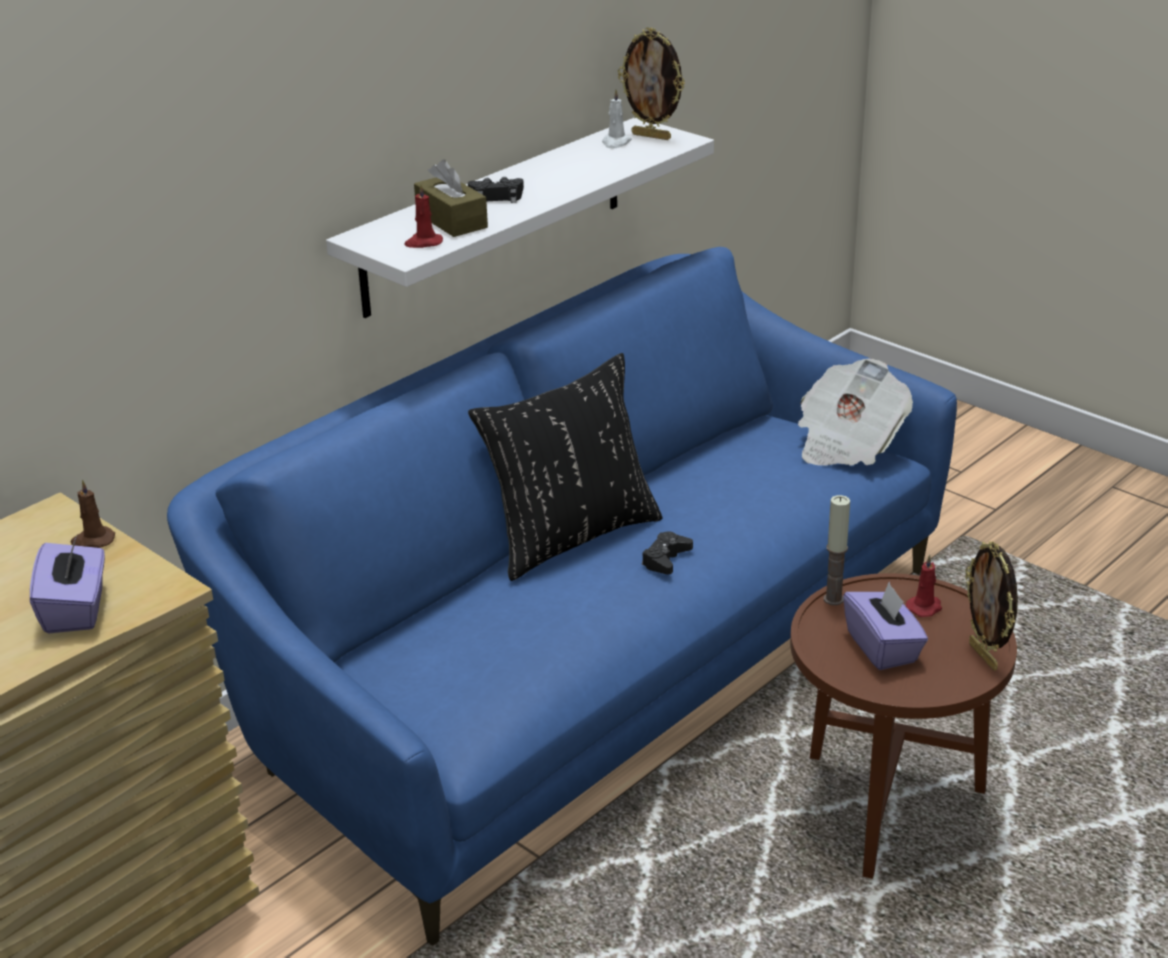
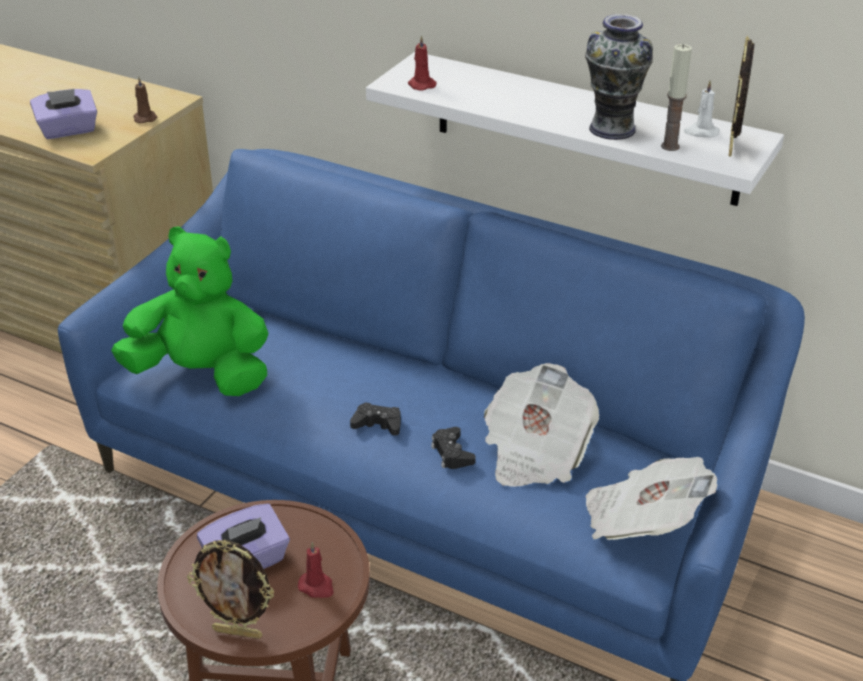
camera: 75 degrees right, 5 degrees up
brown tissue box [414,160,488,237] -> none
black game controller [468,177,524,203] -> black game controller moved to [431,427,476,469]
black pillow [468,353,662,581] -> none
candle [824,495,850,605] -> candle moved to [661,44,692,151]
picture frame [966,541,1018,671] -> picture frame turned 135 degrees counterclockwise [187,540,274,639]
none -> green plush toy [111,226,269,396]
none -> newspaper [484,363,599,487]
none -> vase [585,14,653,140]

